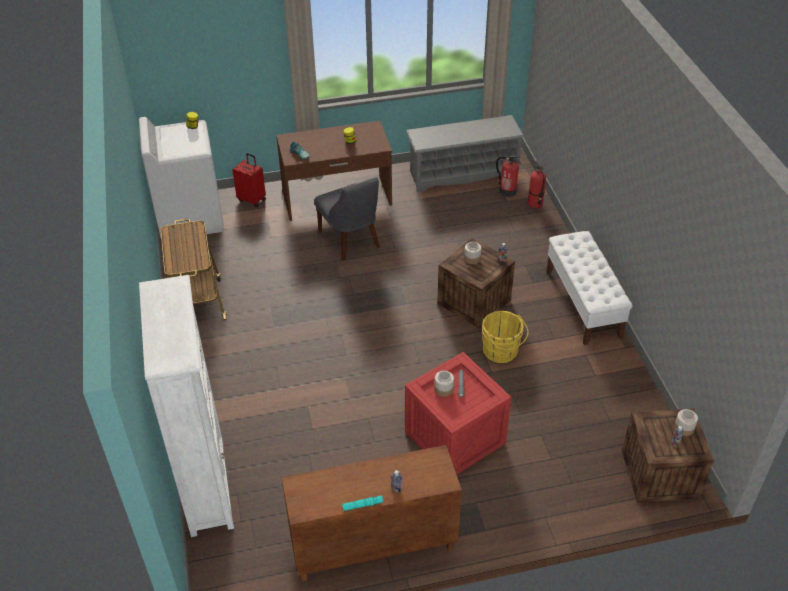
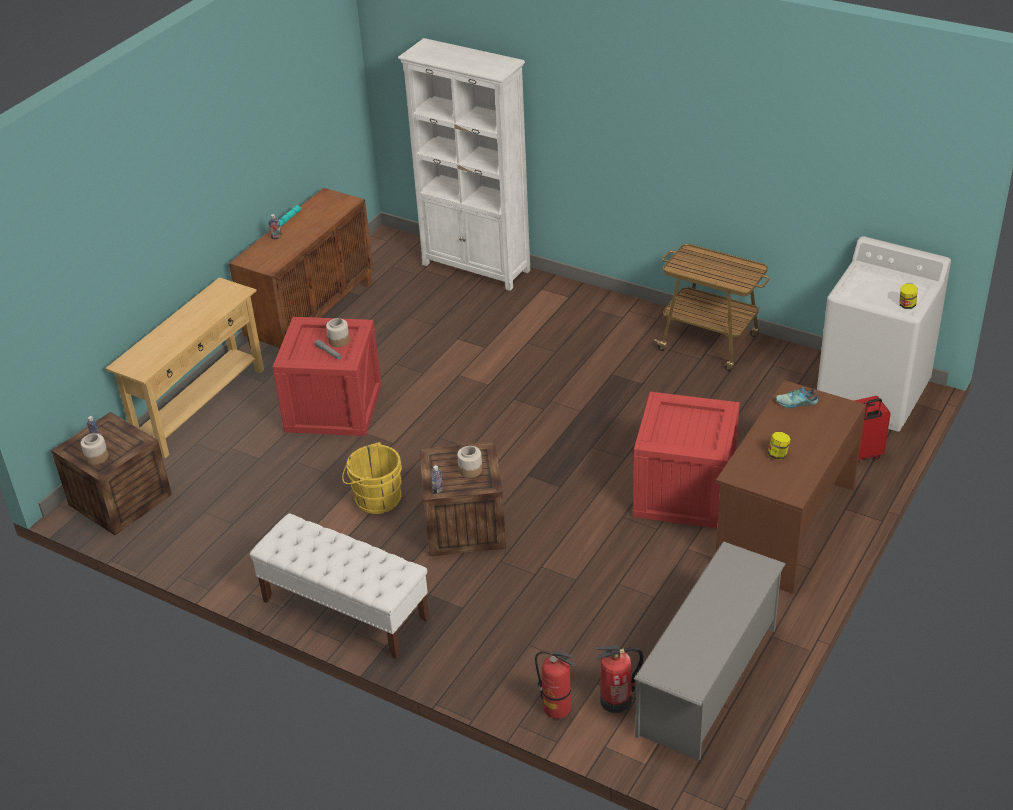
camera: 135 degrees right, 5 degrees down
grey chair [315,177,380,261] -> crate [633,392,740,529]
none -> beige console table [105,277,264,458]

